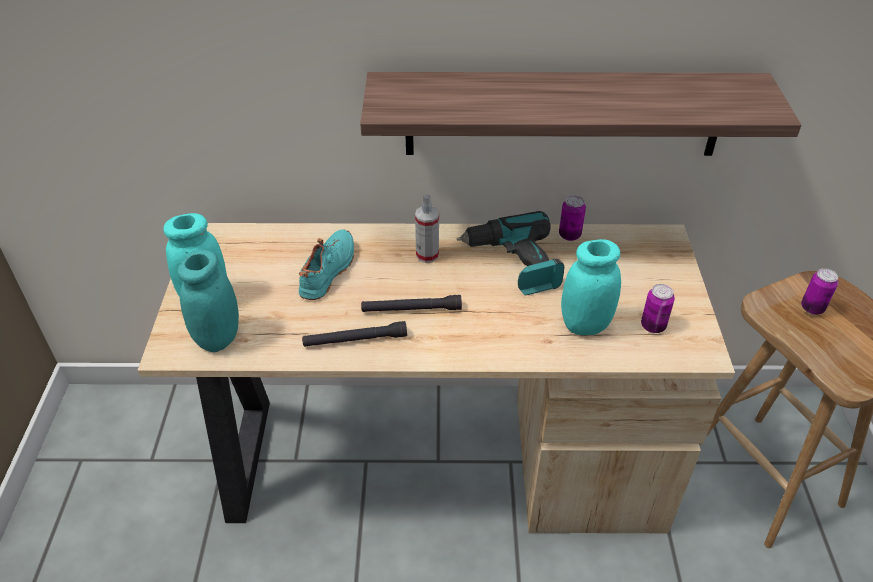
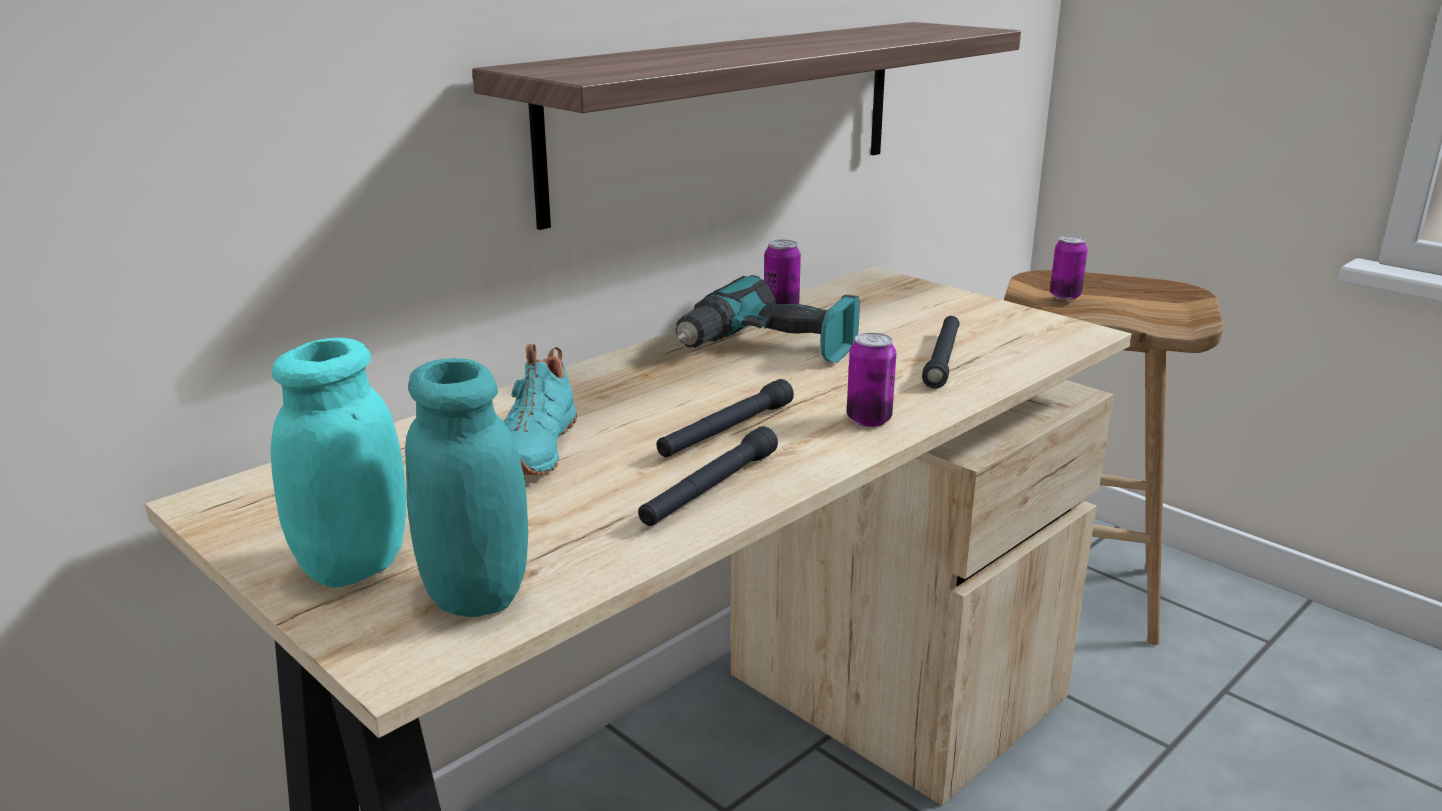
camera: 45 degrees left, 20 degrees down
turquoise shoe [299,229,354,300] -> turquoise shoe turned 150 degrees counterclockwise [504,344,577,475]
spray bottle [415,195,439,263] -> none
turquoise jar [561,239,621,335] -> black flashlight [922,316,959,388]
can [641,284,675,333] -> can moved to [847,333,896,427]

